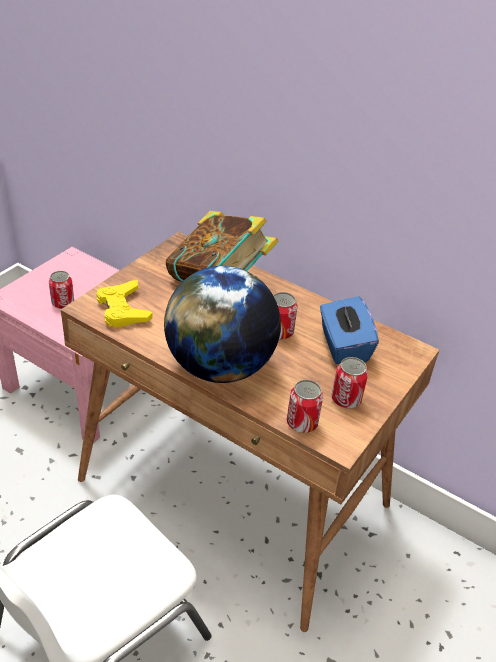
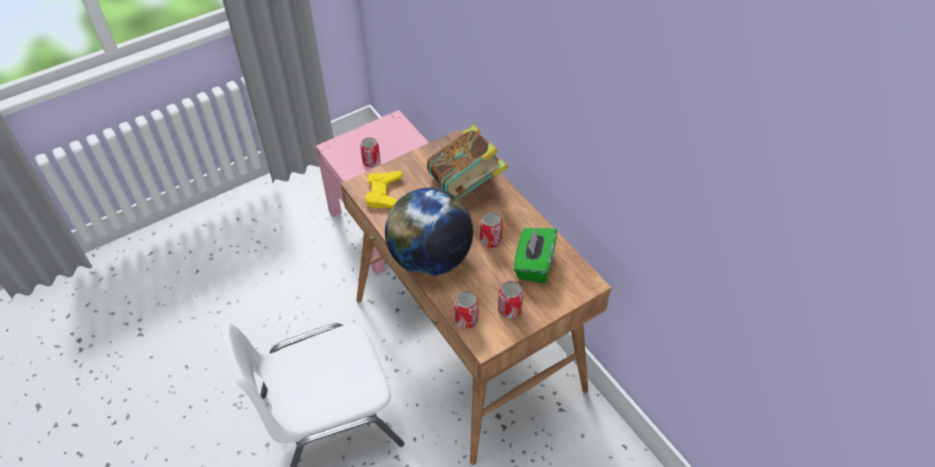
camera: 25 degrees right, 10 degrees up
blue tissue box [320,296,379,364] -> green tissue box [514,228,557,283]

